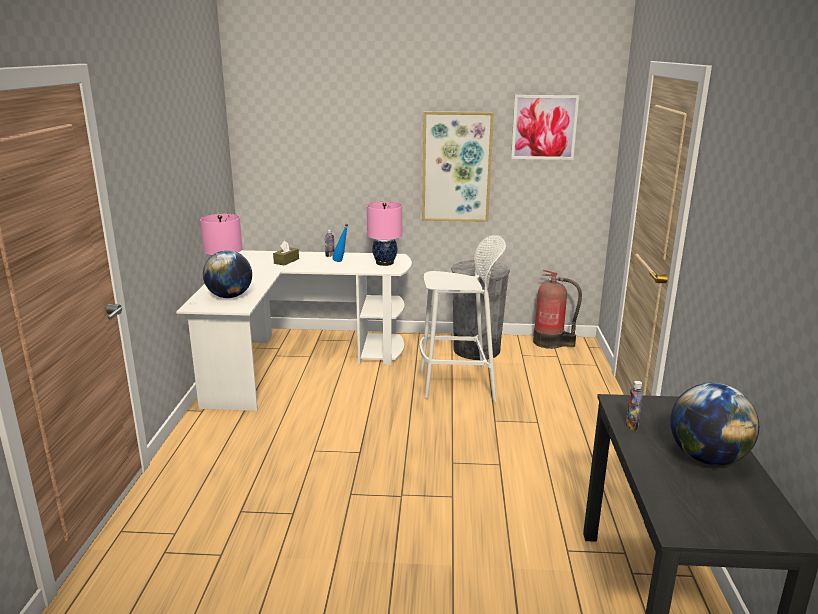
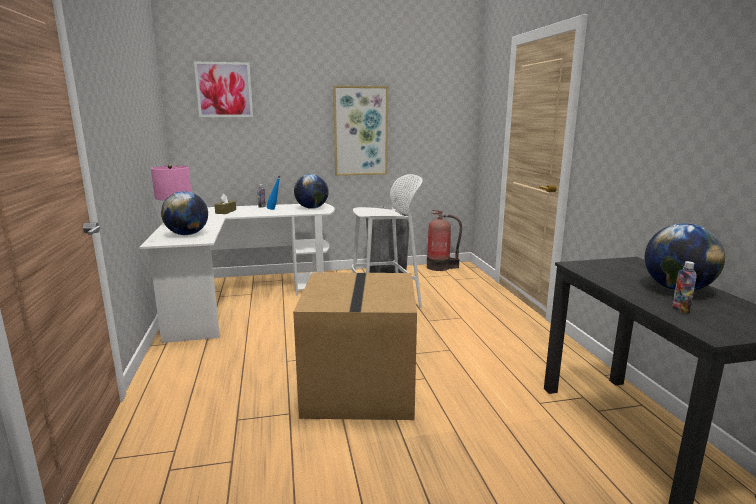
camera: 15 degrees left, 5 degrees down
pink table lamp [367,202,402,266] -> globe [294,174,329,209]
picture [511,95,579,160] -> picture moved to [194,62,253,117]
bottle [626,381,643,431] -> bottle moved to [672,261,697,313]
none -> cardboard box [293,272,417,420]

